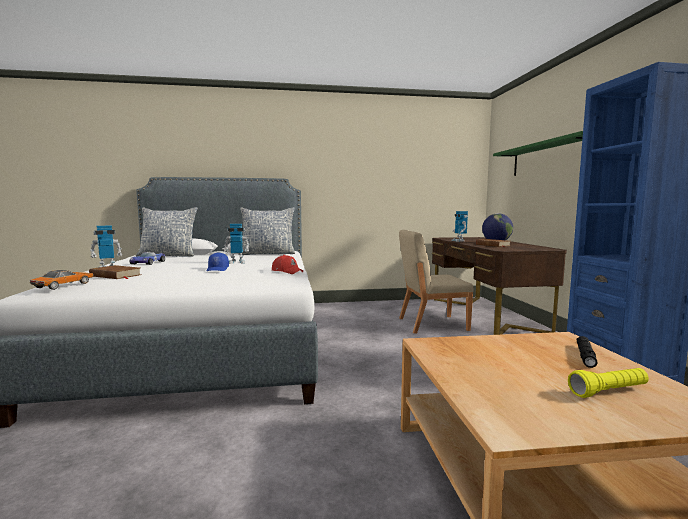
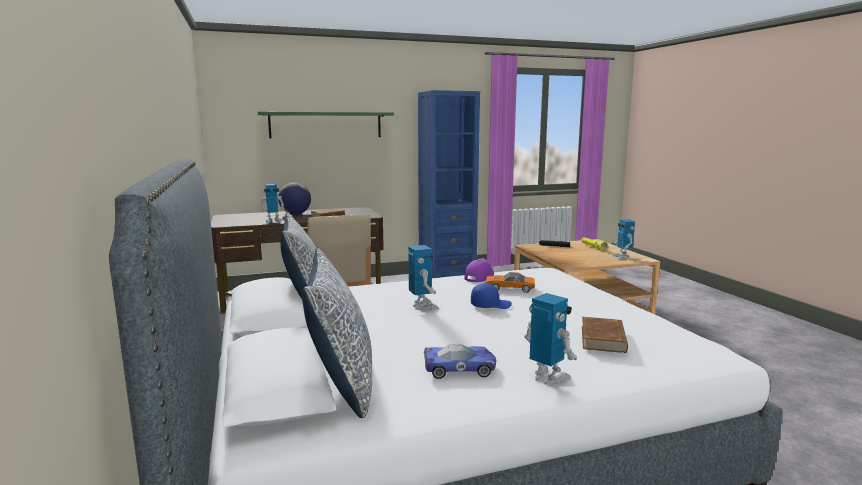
camera: 100 degrees left, 5 degrees up
toy car [30,270,94,290] -> toy car moved to [486,272,535,293]
red cap [272,255,303,274] -> purple cap [464,258,494,282]
none -> toy robot [612,219,635,259]

